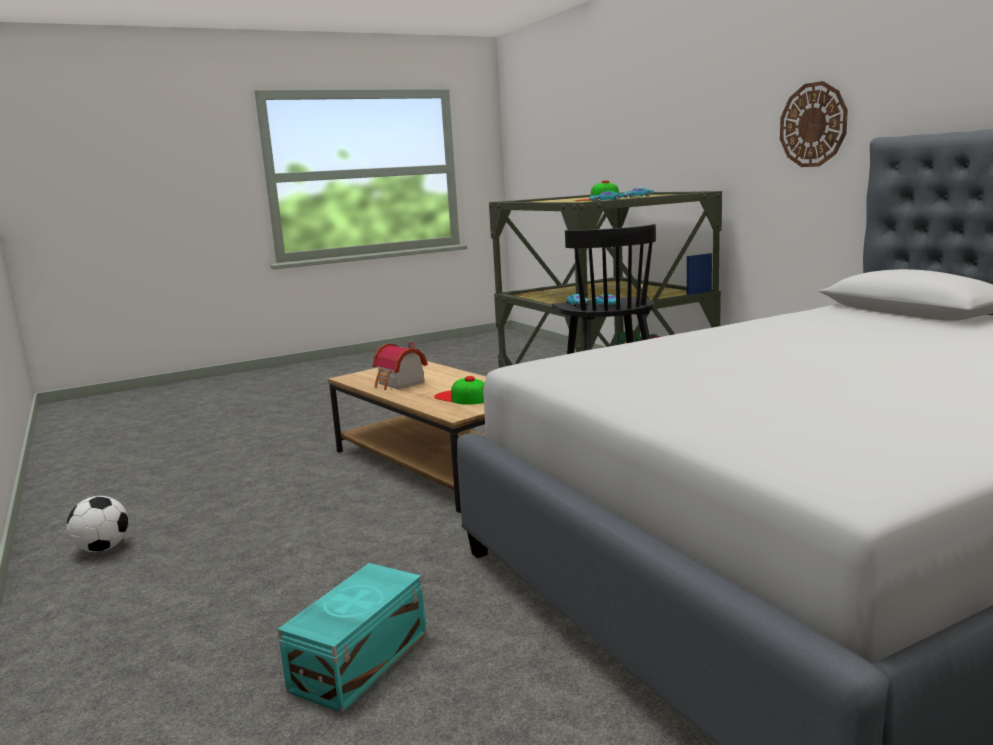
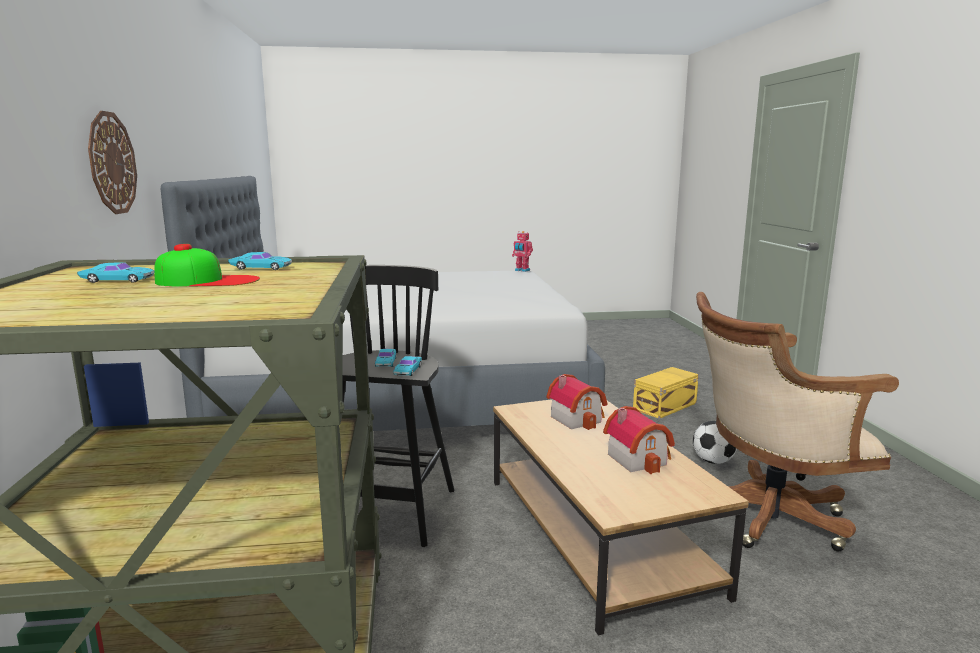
camera: 160 degrees left, 0 degrees up
football [66,496,129,552] -> football moved to [693,421,737,464]
turquoise storage box [277,563,426,713] -> yellow storage box [633,367,699,419]
cap [434,376,484,405] -> toy house [546,374,607,430]
none -> toy robot [512,231,533,272]
none -> office chair [696,292,899,552]

